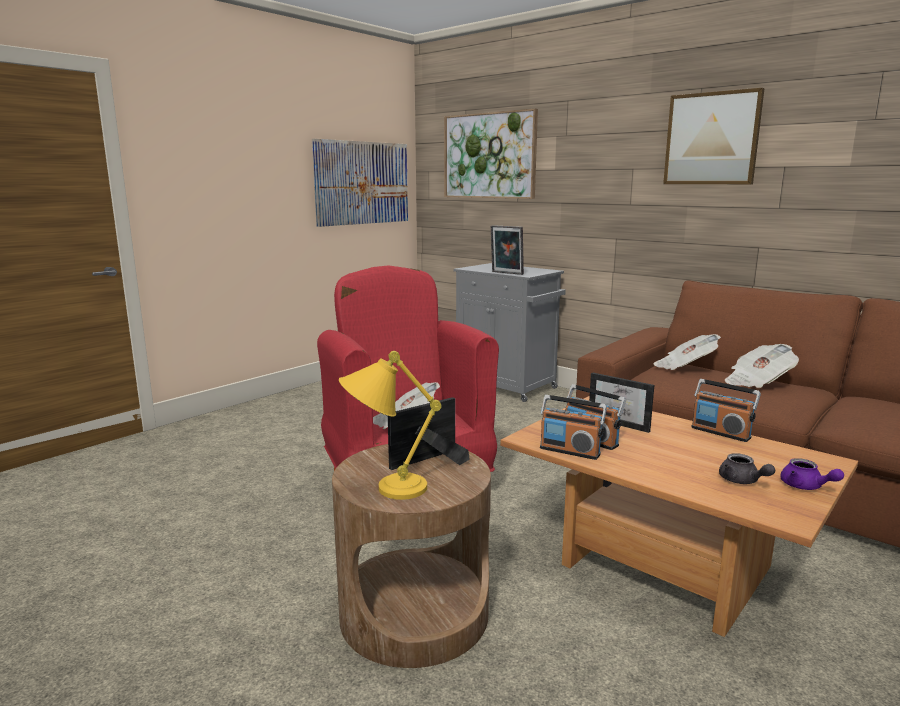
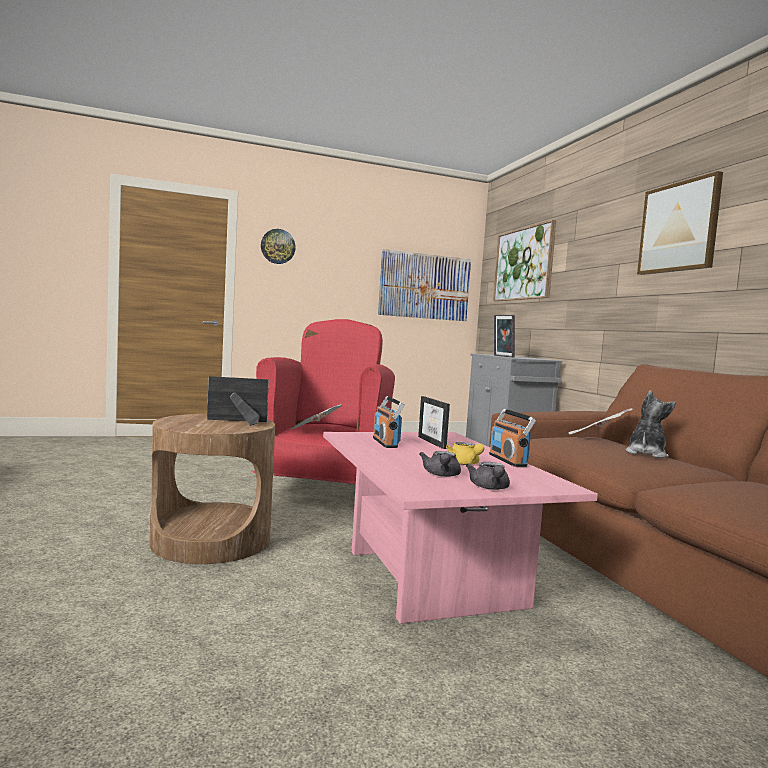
camera: 30 degrees right, 10 degrees down
yellow table lamp [339,351,441,500] -> none
brown coffee table [500,396,858,637] -> pink coffee table [323,432,598,624]
radio [540,395,607,460] -> none
newspaper [724,344,799,388] -> plush toy [625,391,676,458]
purple teapot [780,458,844,490] -> grey teapot [466,462,510,490]
none -> wall clock [261,229,296,264]
none -> yellow teapot [446,442,484,465]

